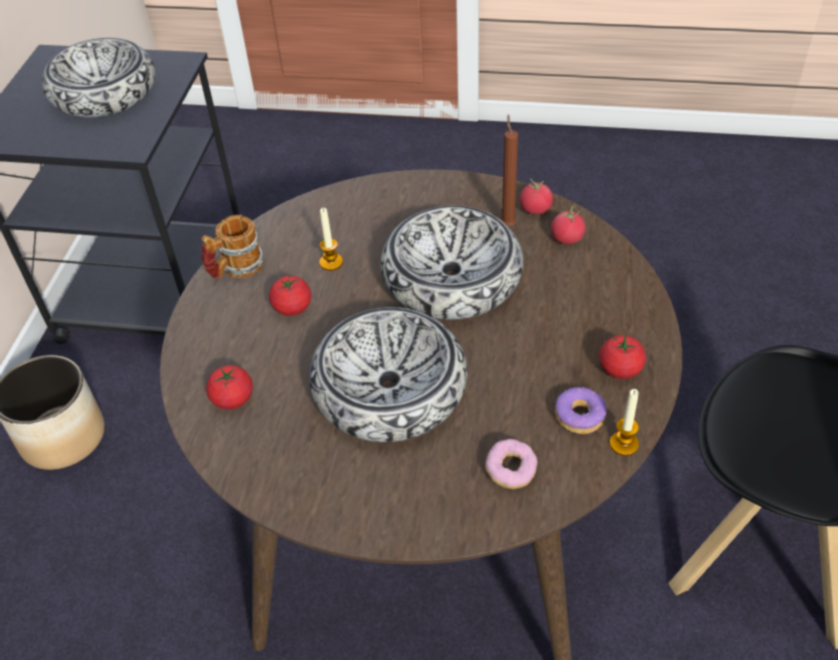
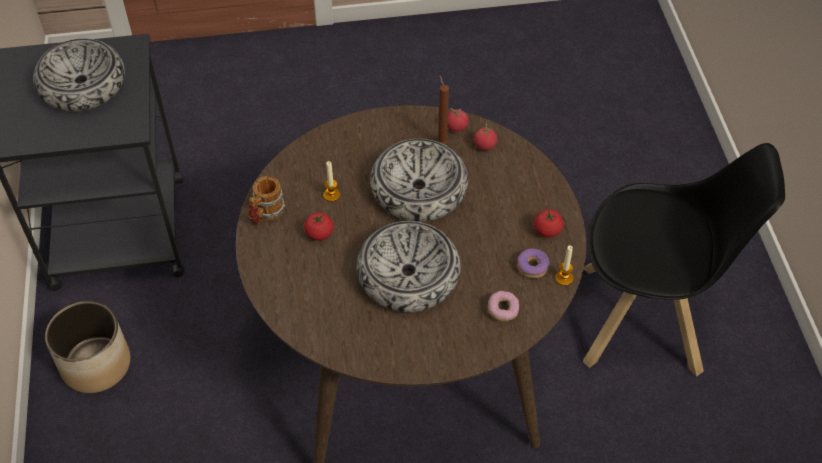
camera: 20 degrees left, 5 degrees up
tomato [206,365,253,409] -> none

